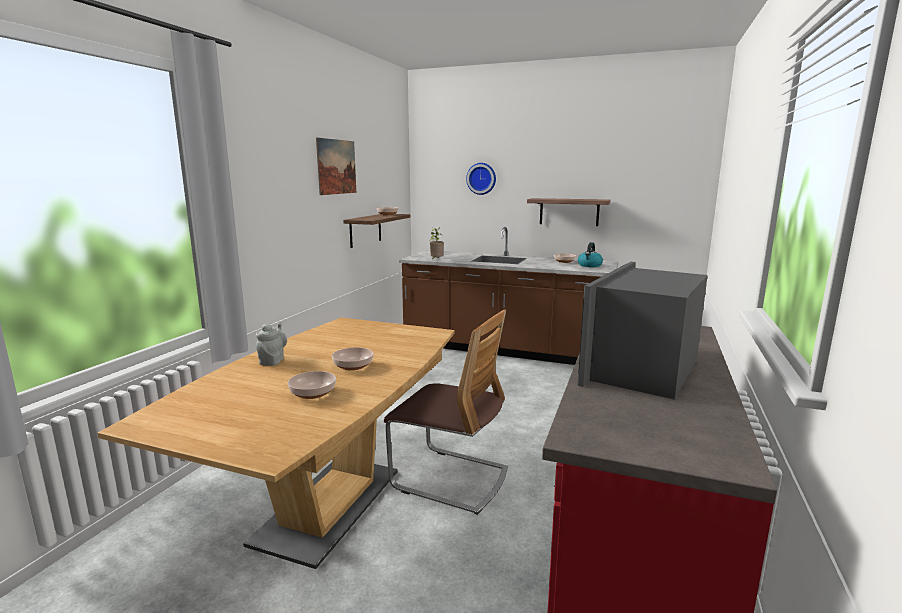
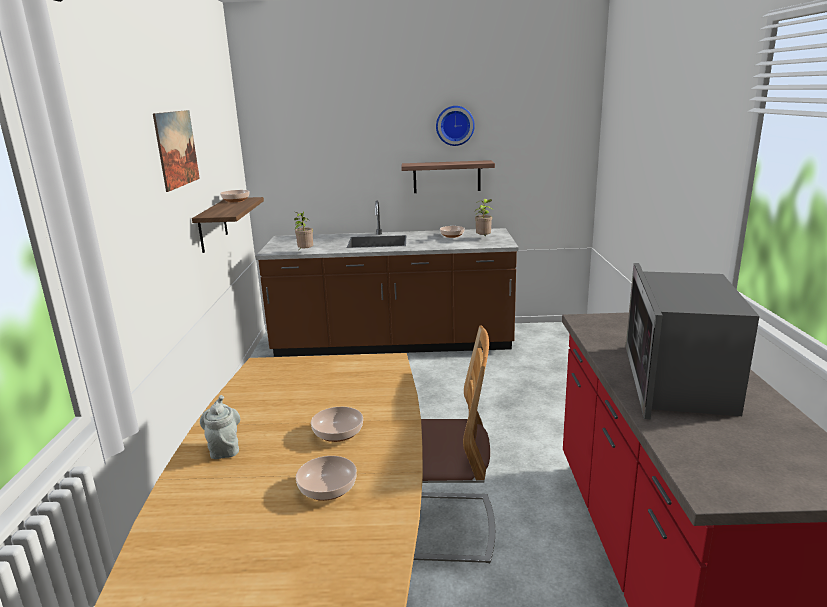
camera: 20 degrees left, 5 degrees up
wall clock [466,163,496,195] -> wall clock moved to [436,106,475,146]
kettle [578,242,603,267] -> potted plant [475,199,492,236]

